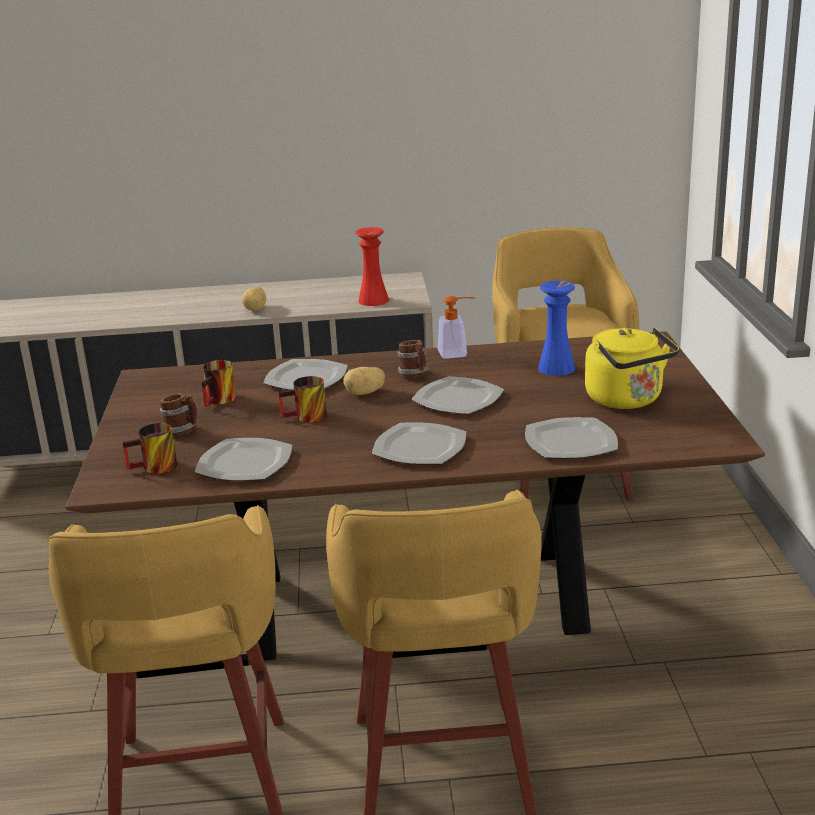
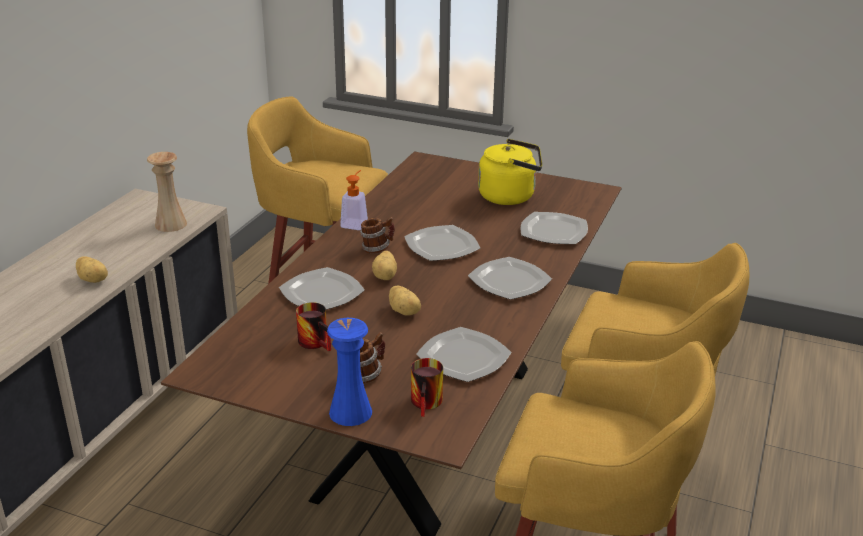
camera: 65 degrees left, 5 degrees up
mug [279,376,327,423] -> potato [389,286,421,316]
red vase [355,227,389,306] -> beige vase [147,152,187,232]
blue vase [538,281,575,376] -> blue vase moved to [327,318,372,426]

